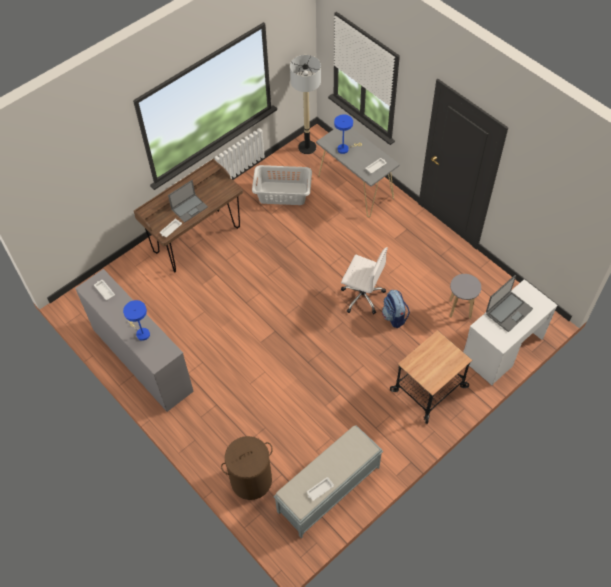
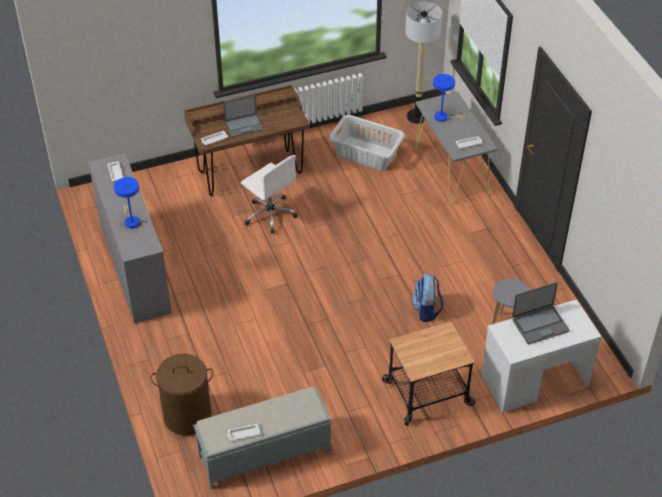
camera: 20 degrees right, 10 degrees down
white office chair [341,247,388,314] -> white office chair moved to [241,155,298,234]

